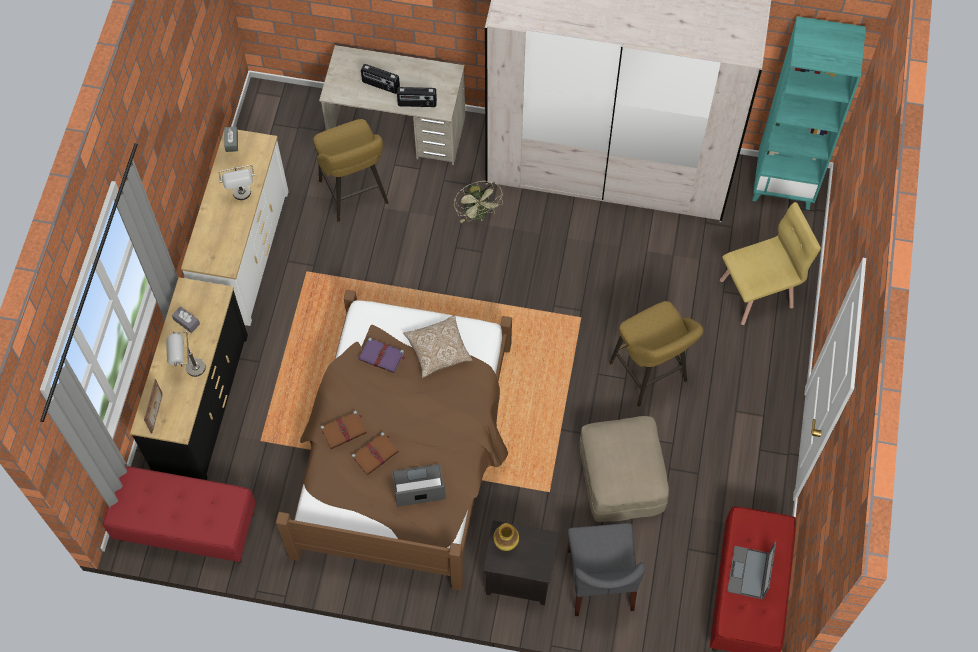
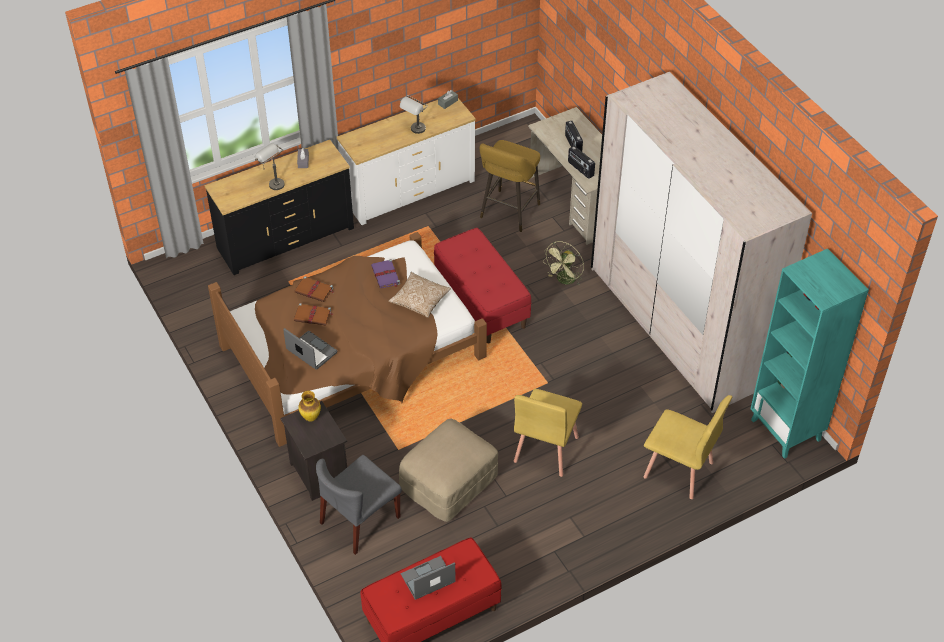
camera: 50 degrees right, 15 degrees down
red bench [103,466,256,564] -> red bench moved to [434,228,531,343]
picture frame [144,379,163,434] -> none
yellow stool [609,301,703,407] -> yellow chair [514,389,582,477]

